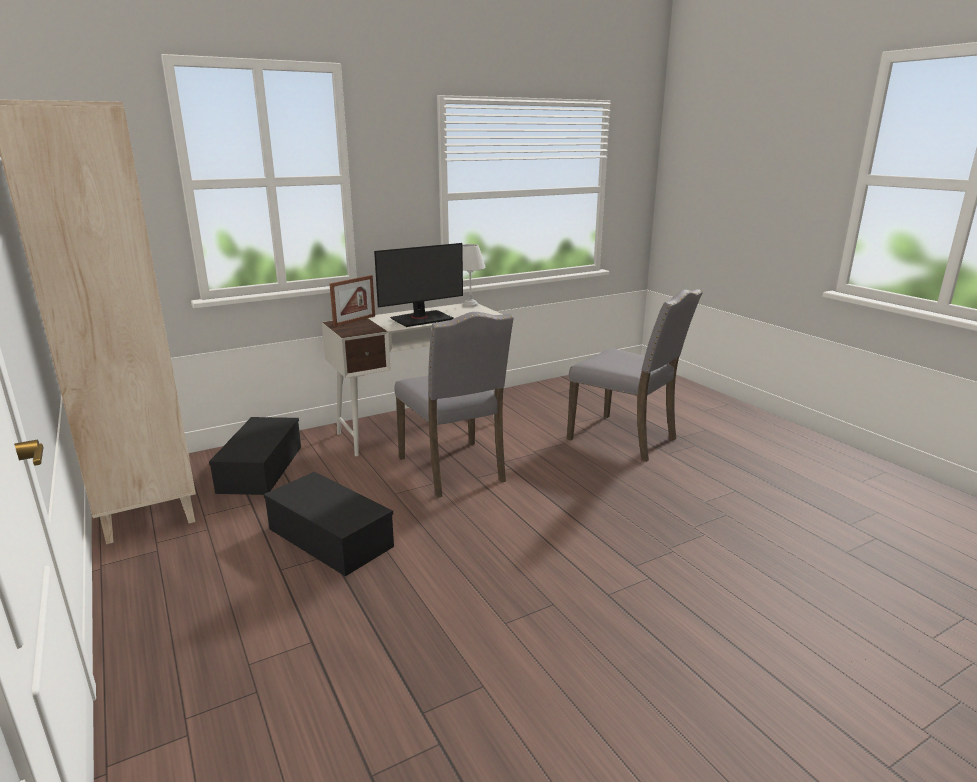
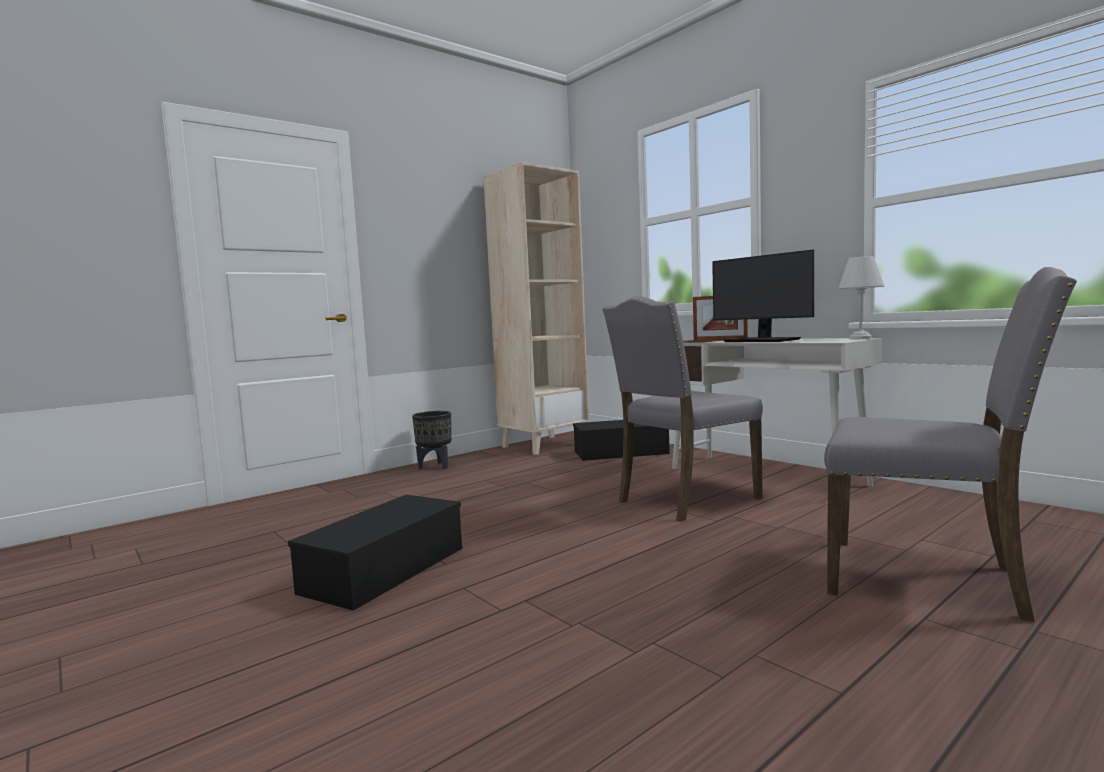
camera: 80 degrees right, 15 degrees down
black storage box [264,472,394,576] -> black storage box moved to [288,495,462,611]
grey chair [567,289,703,462] -> grey chair turned 90 degrees counterclockwise [824,267,1077,622]
none -> black planter [412,411,452,469]

